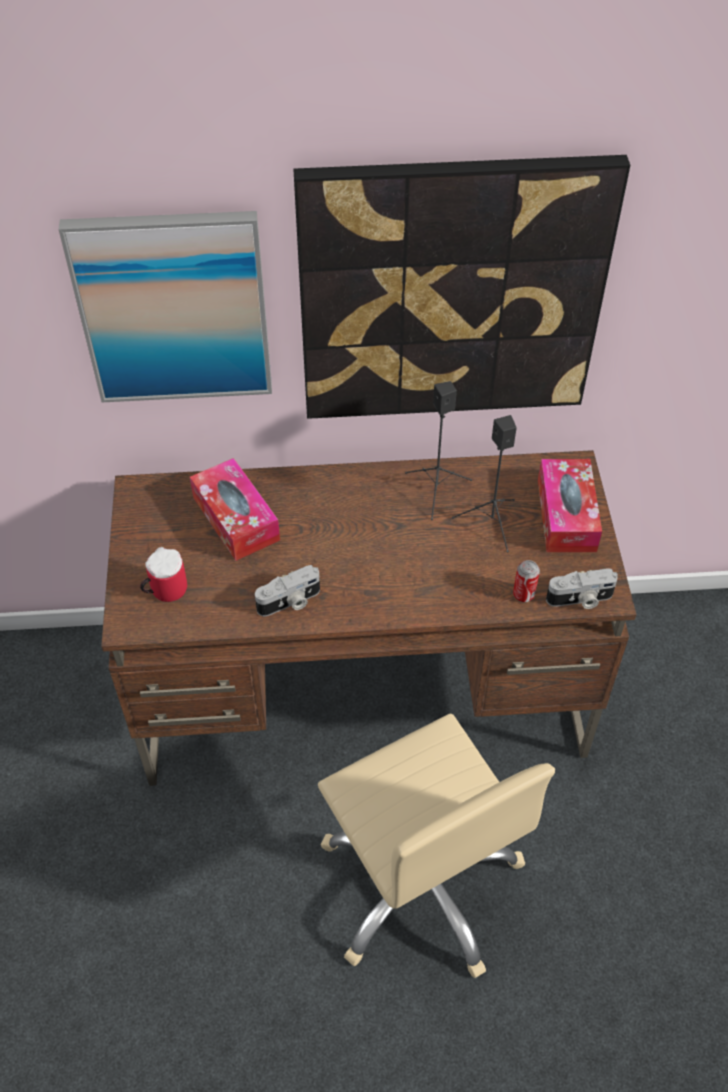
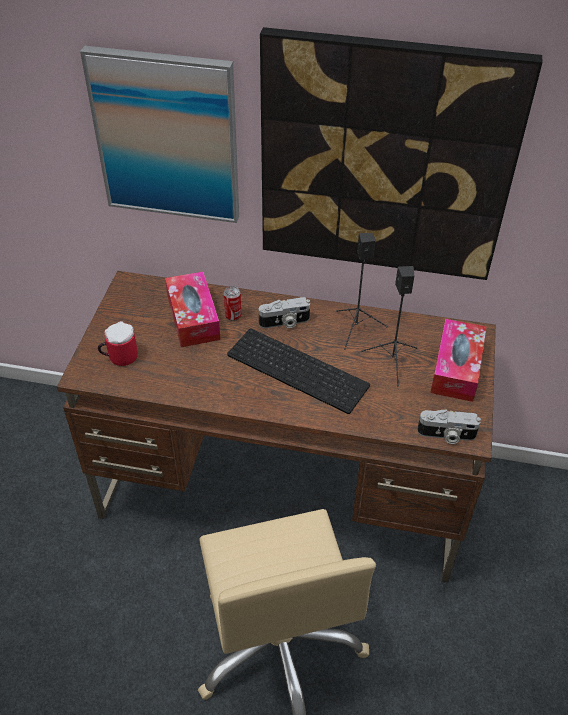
camera: 15 degrees right, 5 degrees down
camera [255,565,320,616] -> camera moved to [259,297,310,328]
can [513,560,540,602] -> can moved to [224,286,241,321]
none -> keyboard [227,328,370,414]

